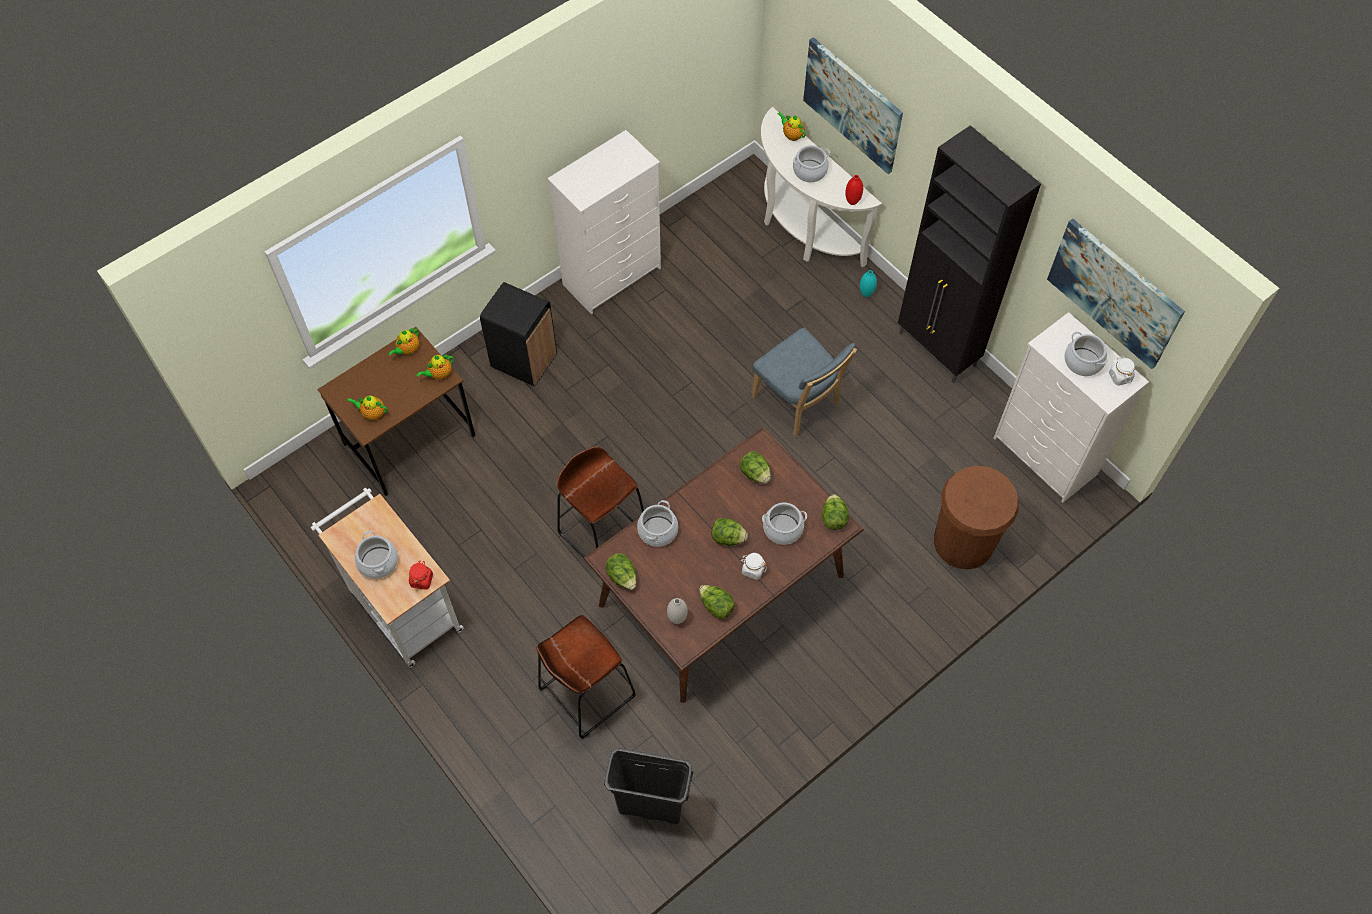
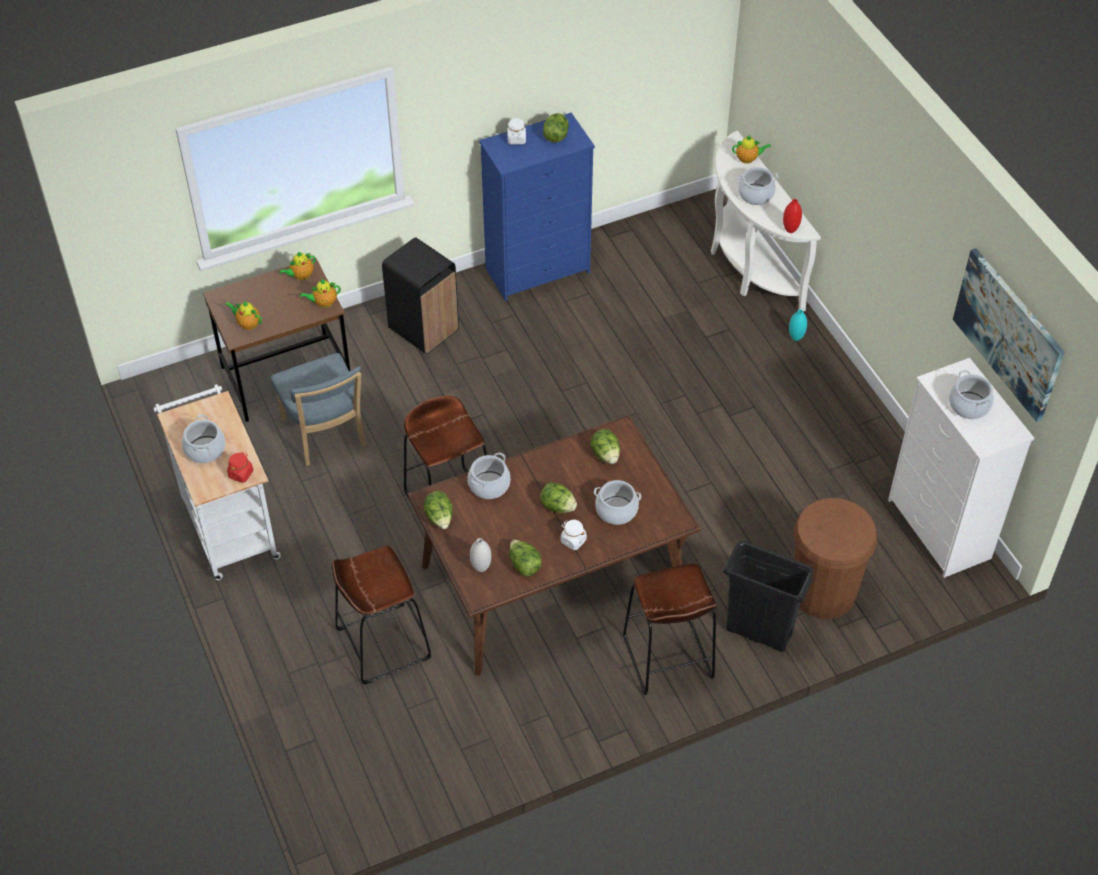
camera: 15 degrees right, 10 degrees down
white dresser [547,130,661,314] -> blue dresser [479,113,595,301]
black trash can [604,748,693,824] -> black trash can moved to [723,541,814,652]
blue chair [752,328,857,437] -> blue chair moved to [271,353,366,466]
teapot [778,112,805,141] -> teapot turned 120 degrees clockwise [732,135,771,164]
picture [803,37,903,174] -> none
lettuce [822,495,849,530] -> lettuce moved to [543,113,569,142]
black cabinet [898,125,1041,383] -> none
white jar [1109,357,1135,386] -> white jar moved to [507,118,526,145]
none -> brown stool [623,564,717,695]

